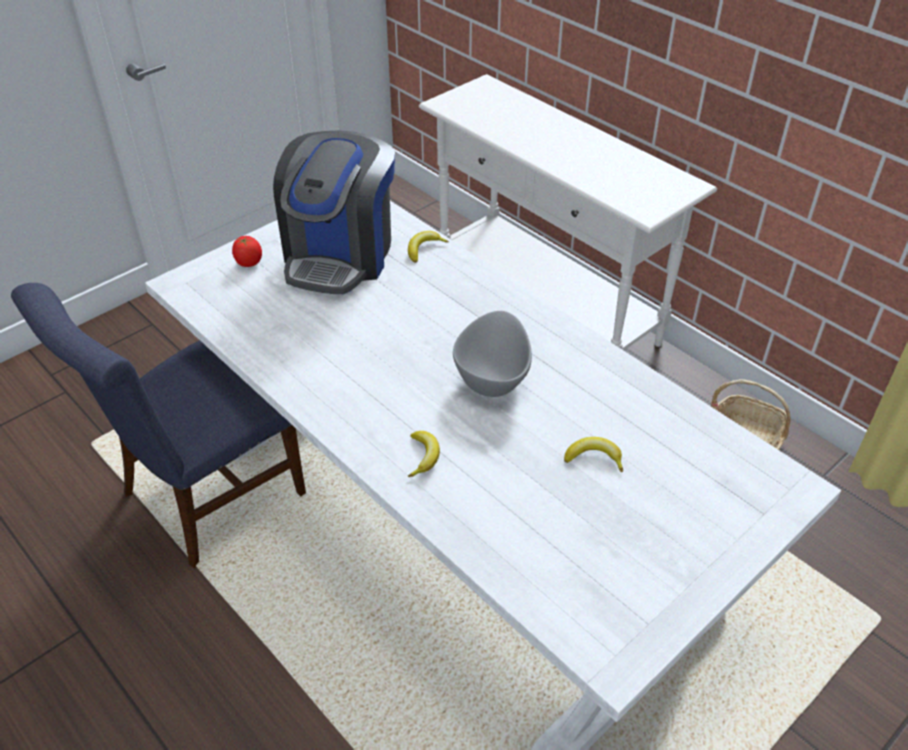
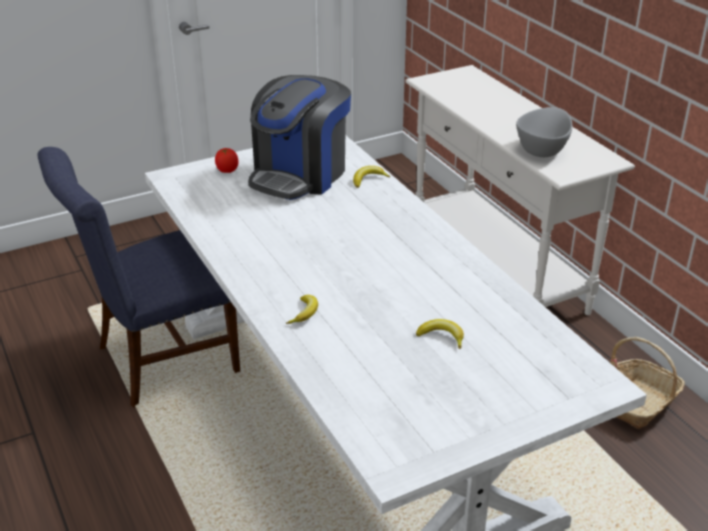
camera: 15 degrees right, 10 degrees down
grey bowl [453,311,532,397] -> grey bowl moved to [516,107,572,157]

